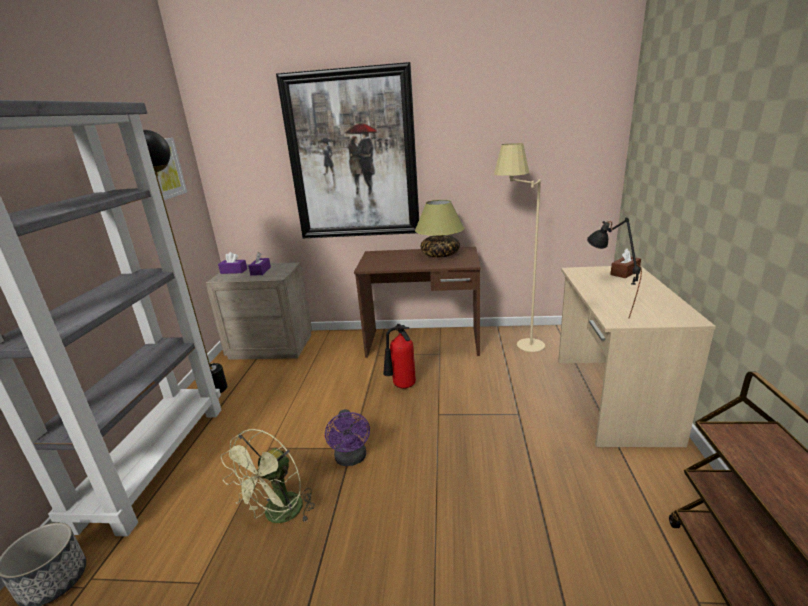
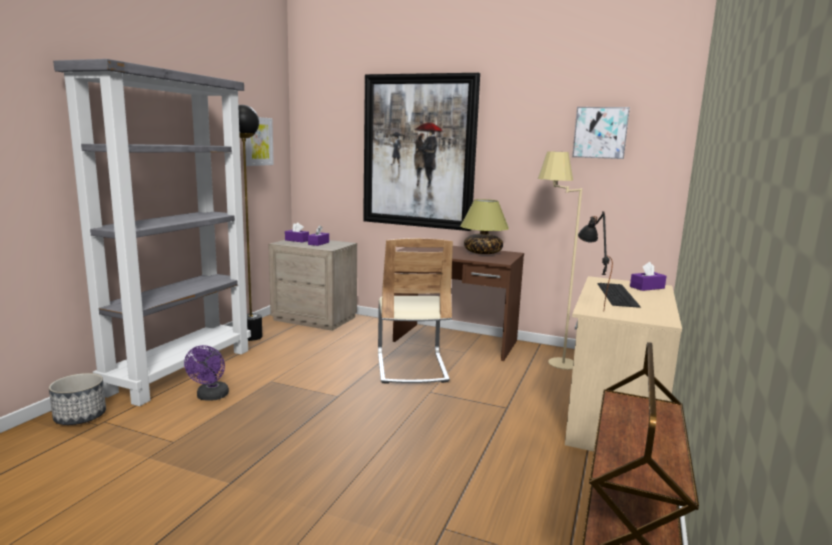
camera: 15 degrees right, 10 degrees down
green fan [221,429,315,523] -> none
purple fan [325,409,370,466] -> purple fan moved to [184,345,229,401]
fire extinguisher [383,324,416,389] -> beige chair [378,238,453,384]
brown tissue box [610,249,641,278] -> purple tissue box [630,262,667,291]
none -> picture [572,107,630,159]
none -> keyboard [598,283,641,308]

